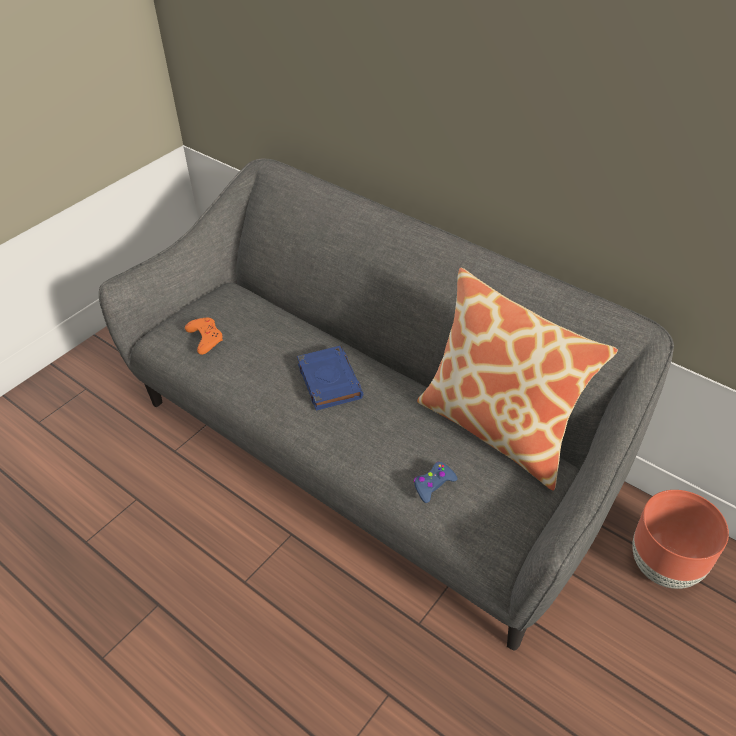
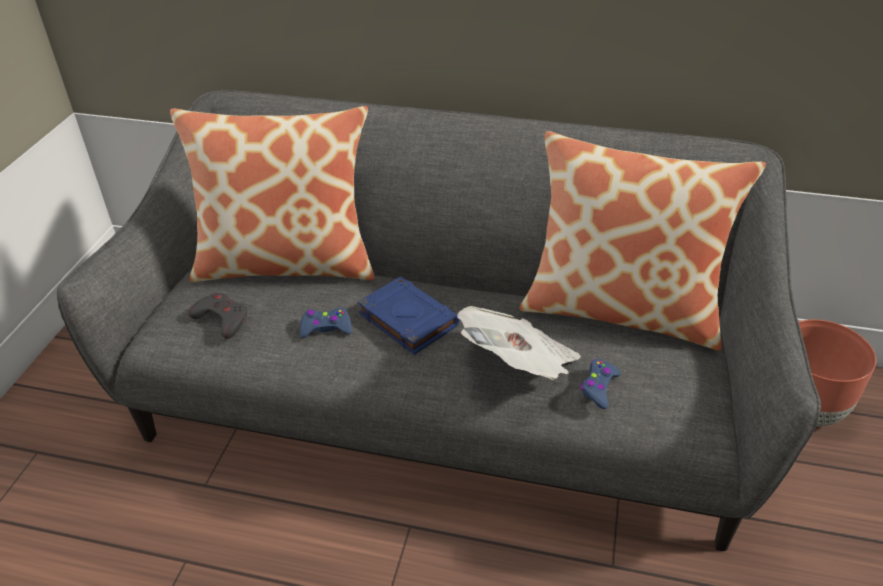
camera: 25 degrees left, 5 degrees down
orange game controller [185,318,223,355] -> grey game controller [189,293,247,338]
none -> pillow [170,106,375,282]
none -> blue game controller [300,307,352,338]
none -> newspaper [457,306,581,380]

